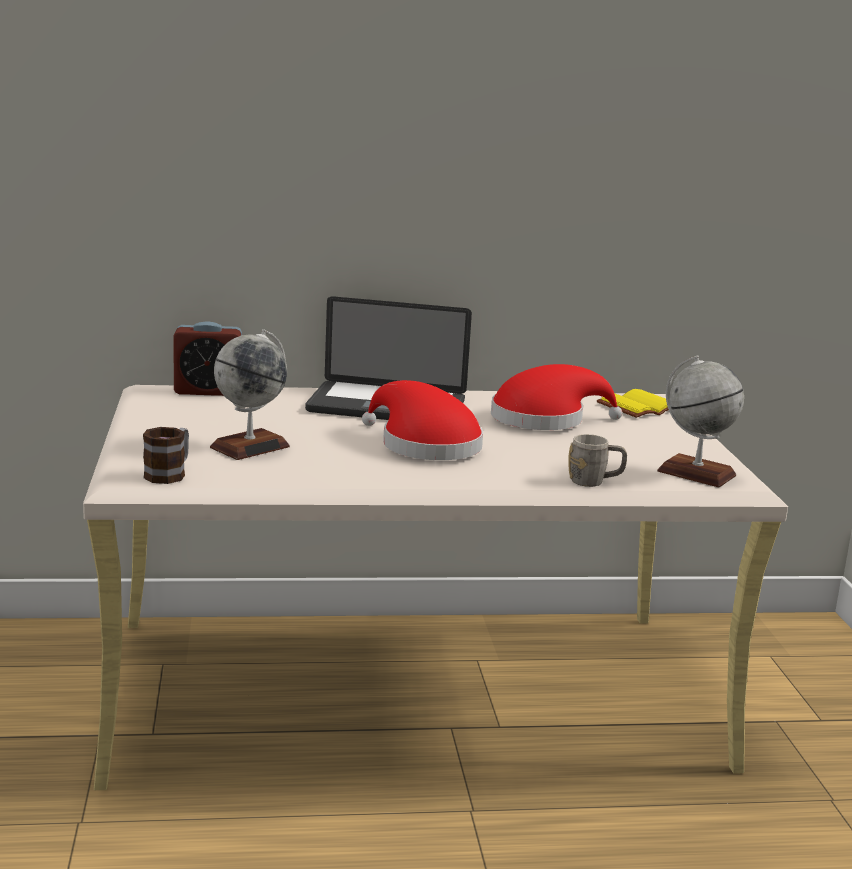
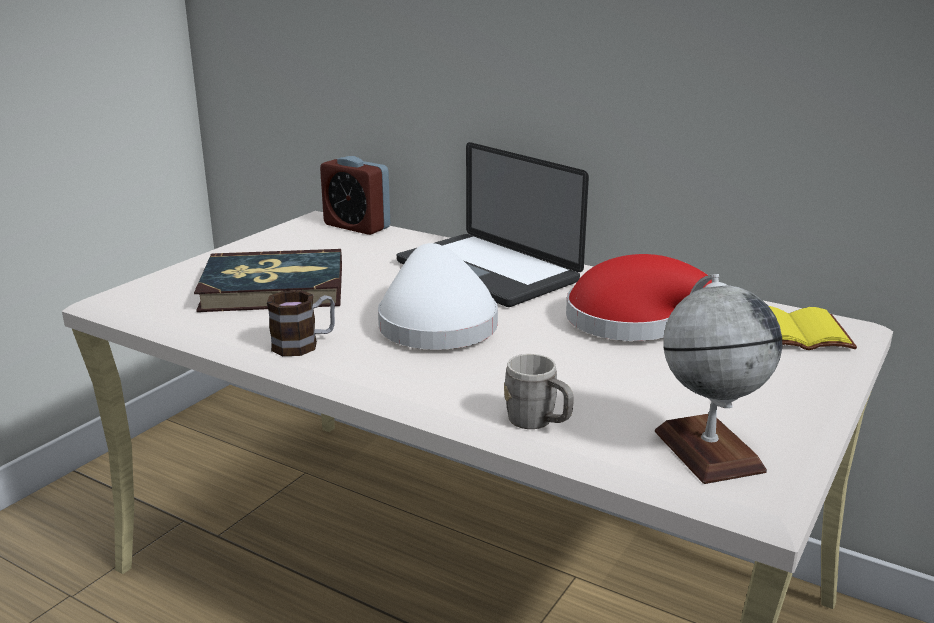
camera: 40 degrees right, 5 degrees up
mug [143,427,189,484] -> mug moved to [267,290,335,356]
globe [210,329,290,460] -> book [194,249,342,312]
red hat [362,380,483,460] -> white hat [378,243,498,350]

